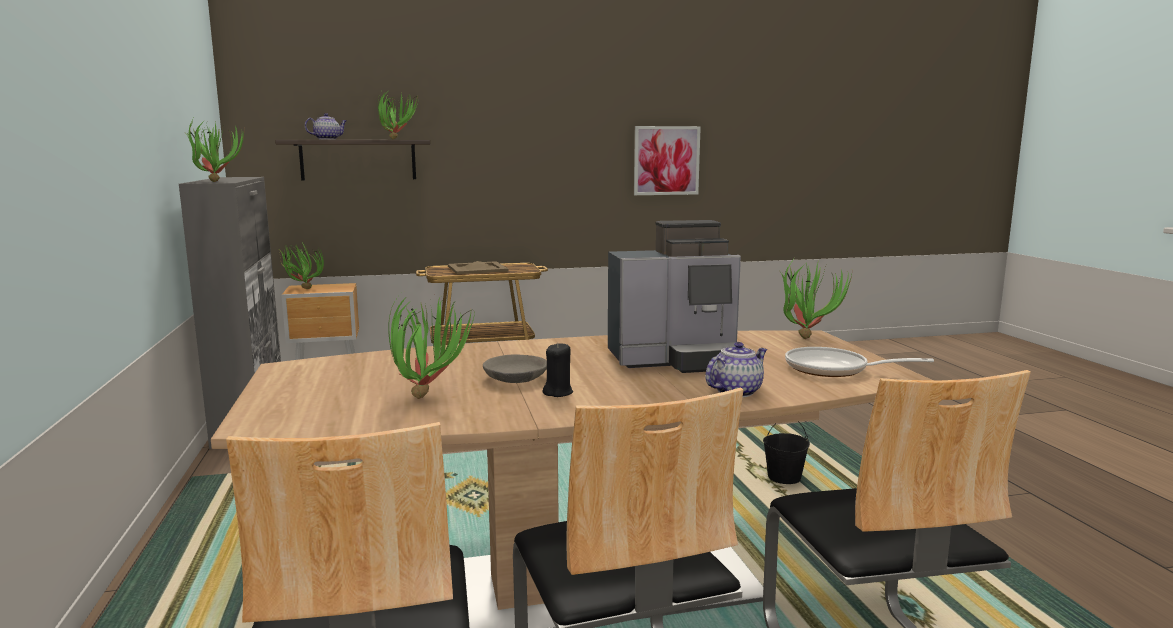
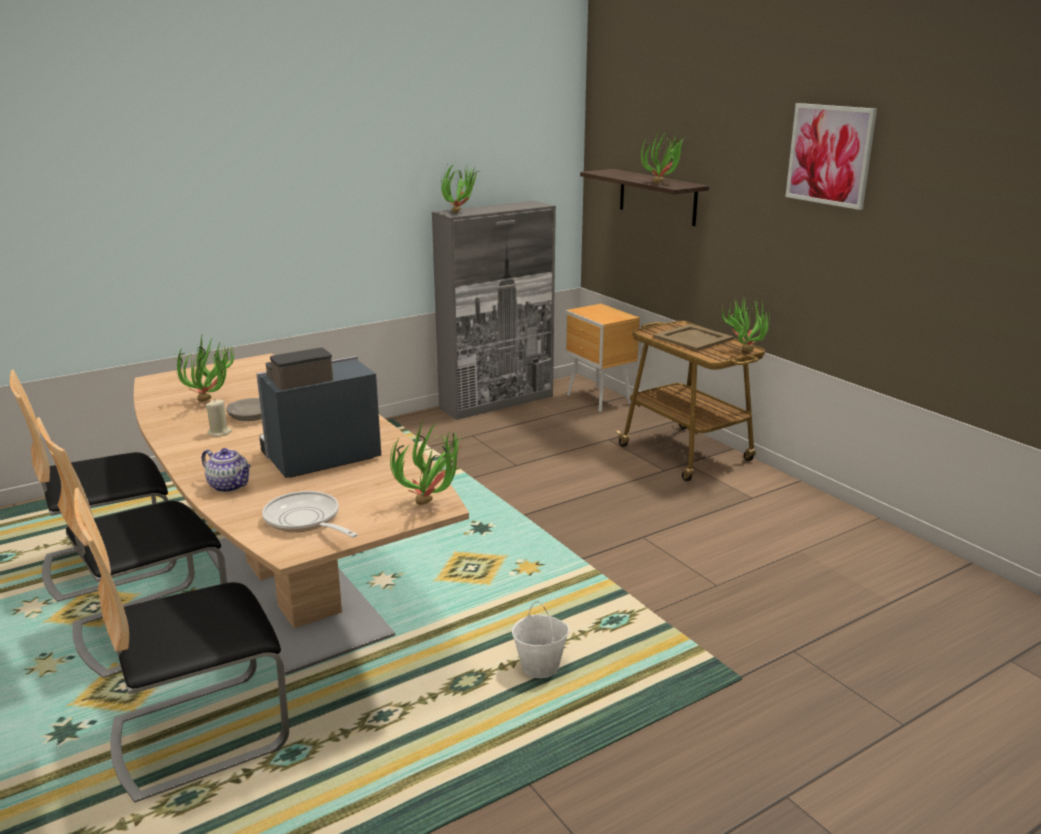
camera: 70 degrees right, 10 degrees up
potted plant [279,241,324,289] -> potted plant moved to [721,297,769,352]
teapot [305,113,347,140] -> none
black candle [542,343,573,397] -> beige candle [206,399,232,436]
coffee machine [608,220,745,373] -> coffee machine turned 90 degrees clockwise [256,348,381,478]
picture [634,126,701,195] -> picture moved to [786,103,877,210]
black bucket [763,421,810,484] -> white bucket [512,602,569,678]
frying pan [785,347,934,377] -> frying pan turned 45 degrees counterclockwise [262,491,358,538]

